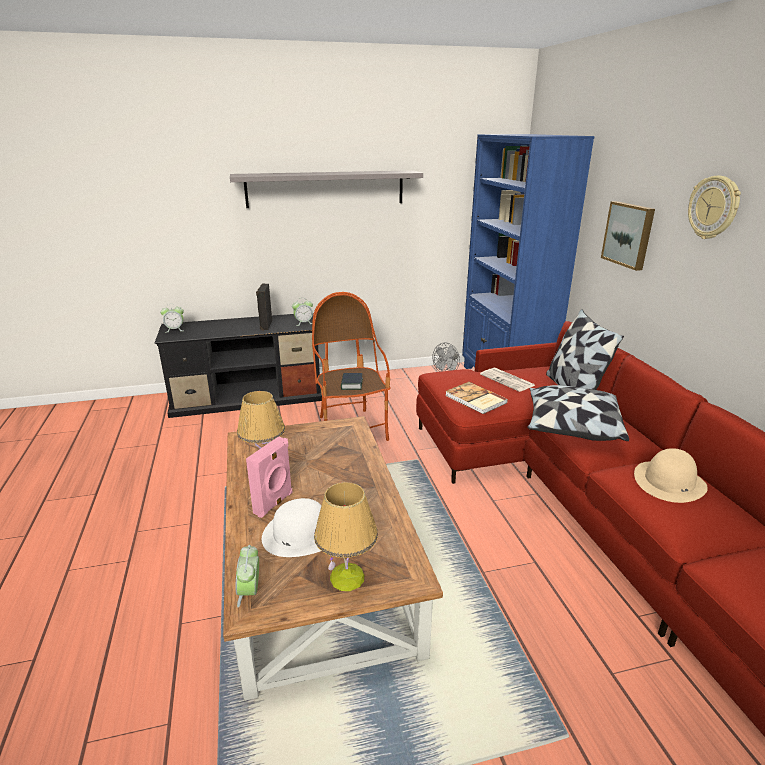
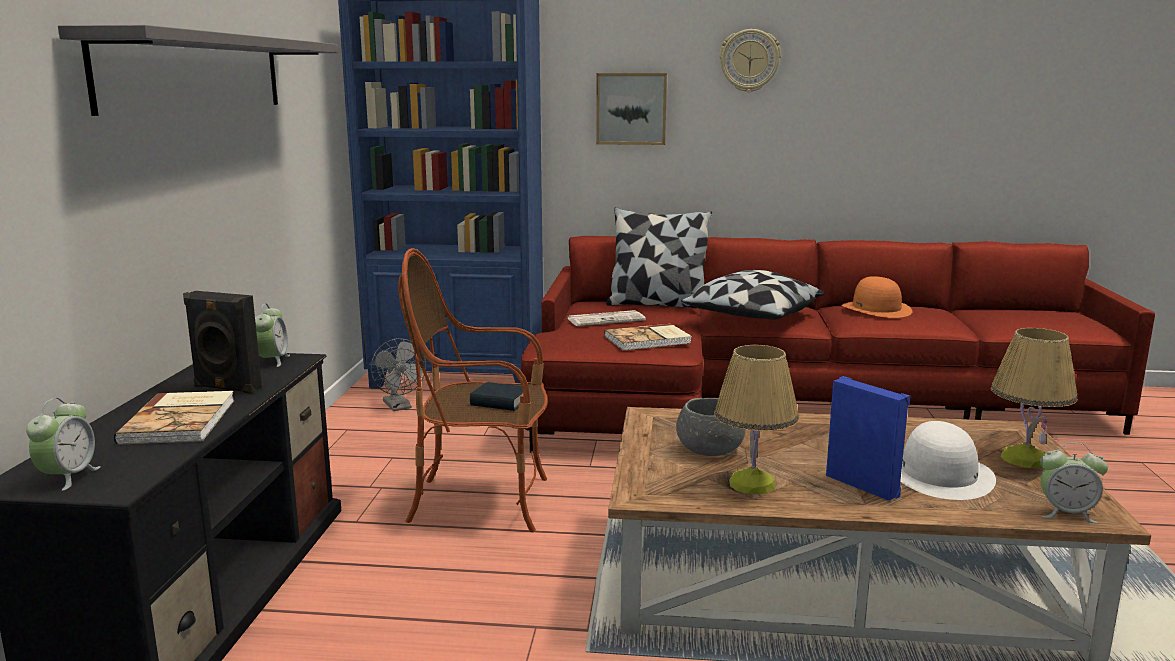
camera: 70 degrees left, 10 degrees down
pink speaker [246,437,293,518] -> blue speaker [826,376,910,501]
beige hat [634,448,708,503] -> orange hat [842,276,912,318]
none -> book [114,391,235,445]
none -> grey bowl [676,398,745,456]

